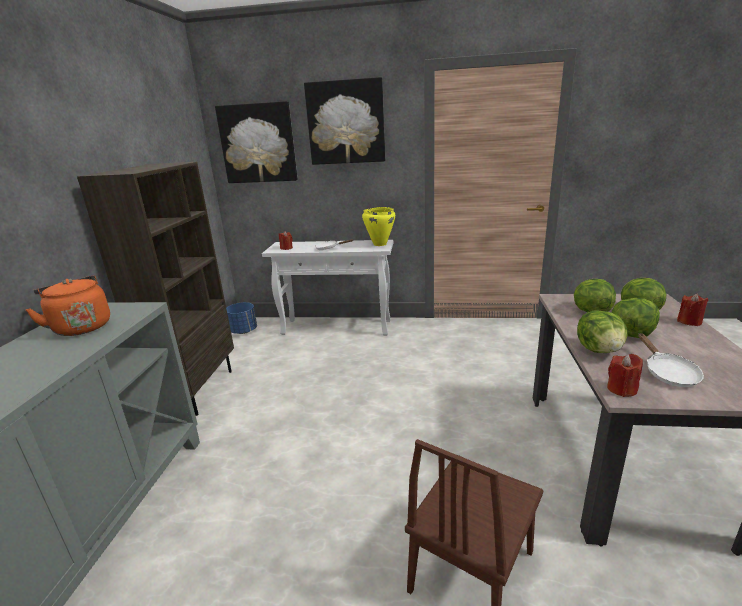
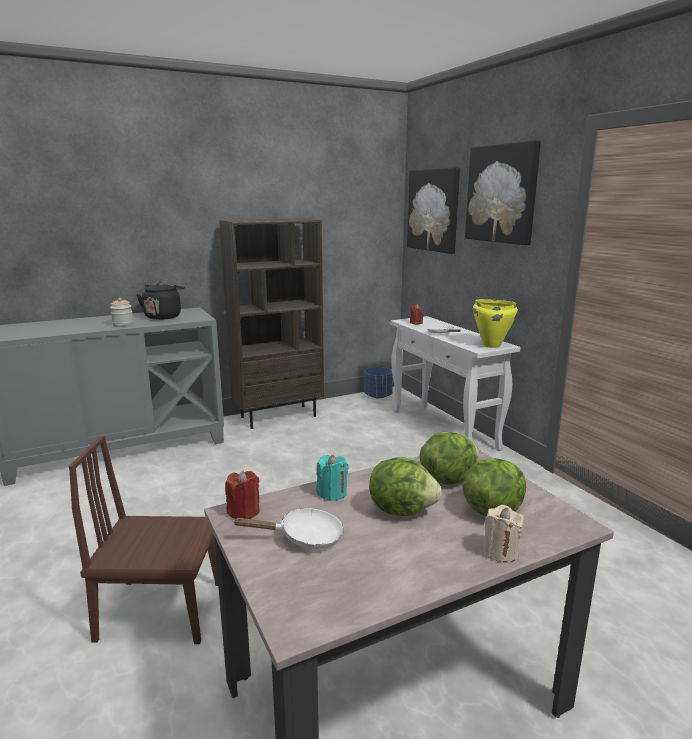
camera: 55 degrees right, 5 degrees down
orange kettle [26,276,110,336] -> black kettle [136,282,185,320]
lettuce [577,310,628,353] -> turquoise candle [317,454,349,501]
white frying pan [638,333,704,387] -> white frying pan turned 150 degrees counterclockwise [232,508,344,549]
red candle [677,293,708,326] -> beige candle [483,505,524,563]
none -> jar [110,298,134,327]

